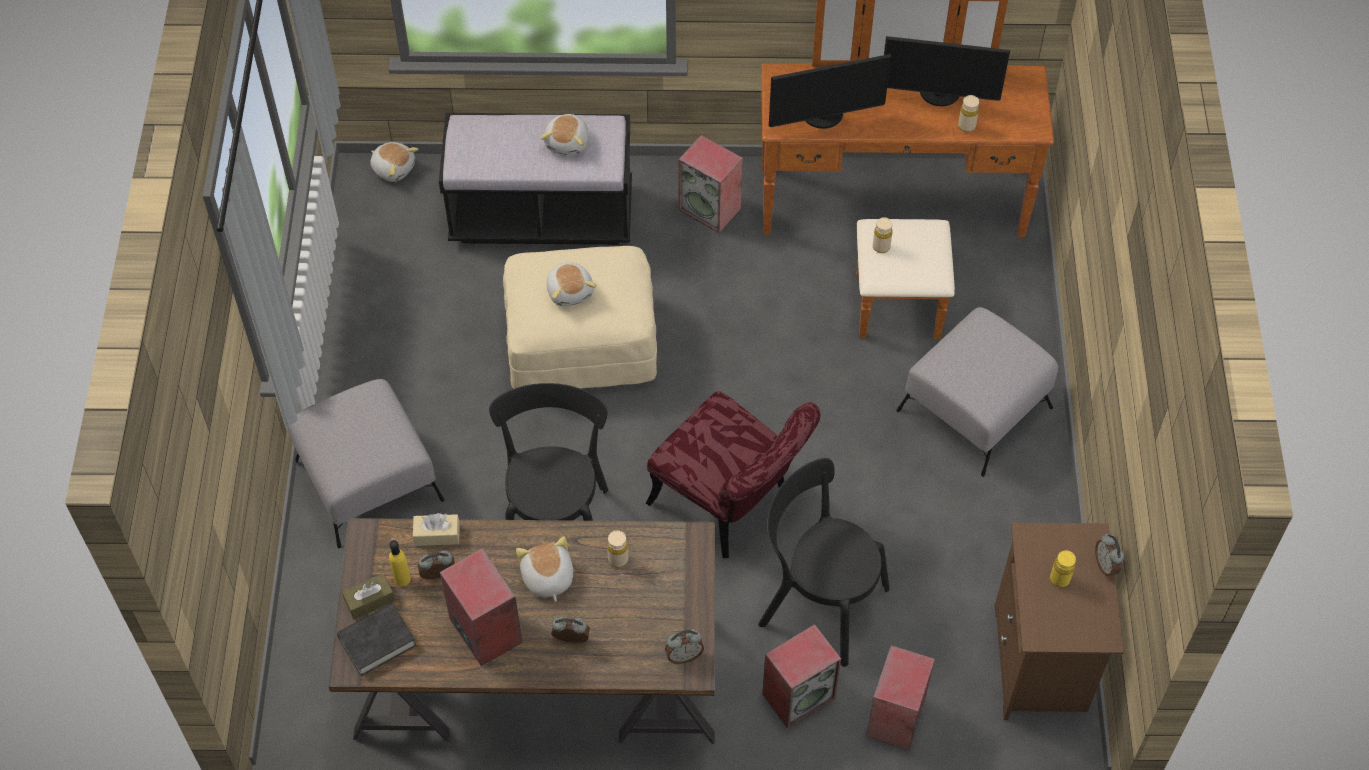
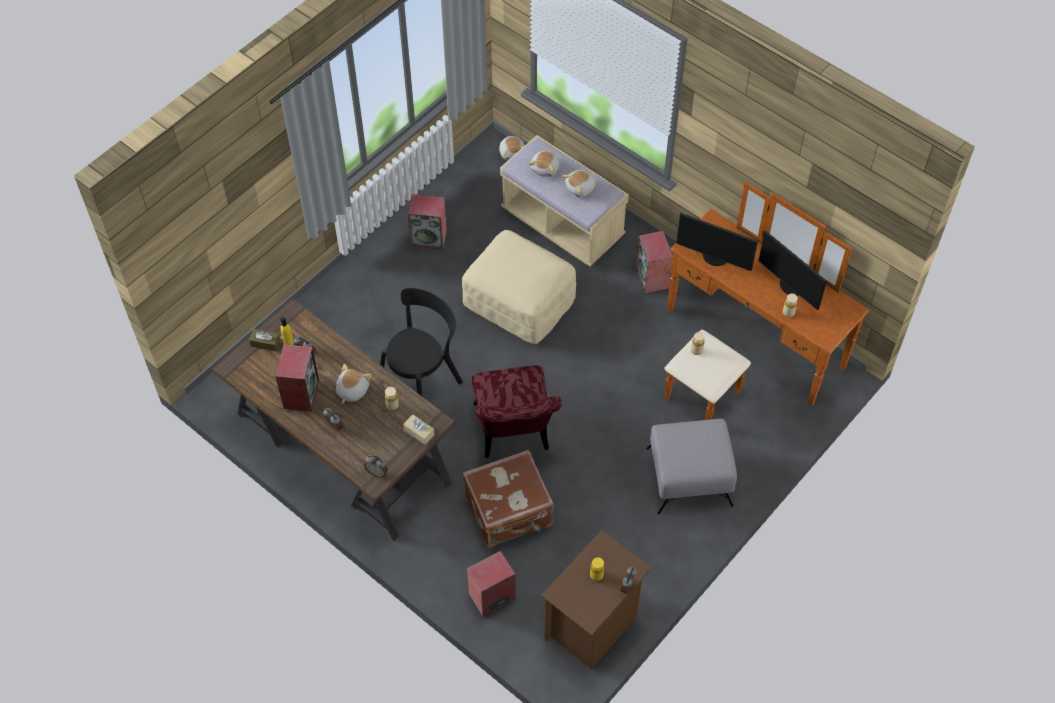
camera: 40 degrees right, 0 degrees up
grey ottoman [288,379,444,548] -> none
black book [337,603,416,676] -> none
beige tissue box [413,513,460,546] -> beige tissue box moved to [403,414,434,445]
black bench [439,113,632,245] -> beige bench [500,135,629,266]
plush toy [547,262,597,306] -> plush toy moved to [528,151,560,177]
black chair [758,458,890,667] -> brown suitcase [463,450,554,548]
speaker [762,624,841,729] -> speaker moved to [408,194,447,249]

